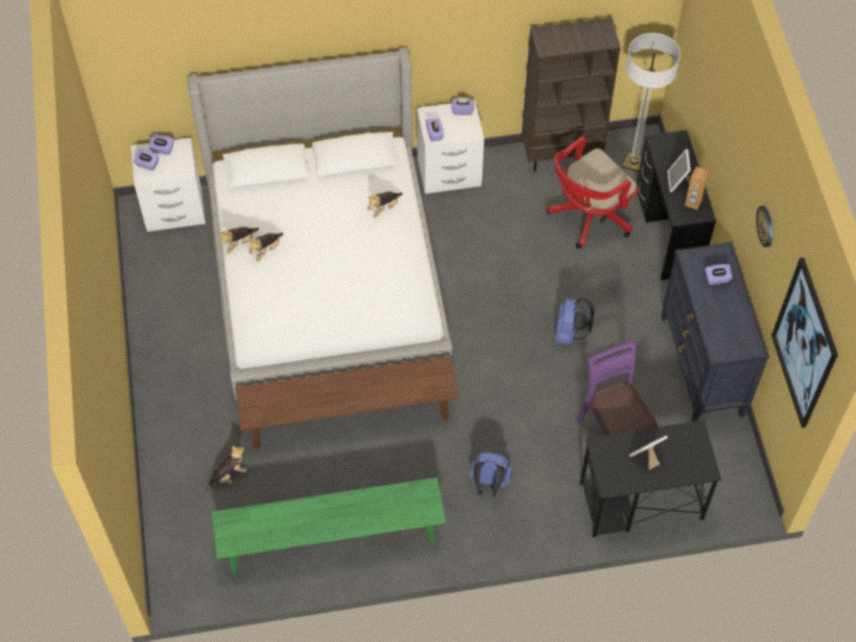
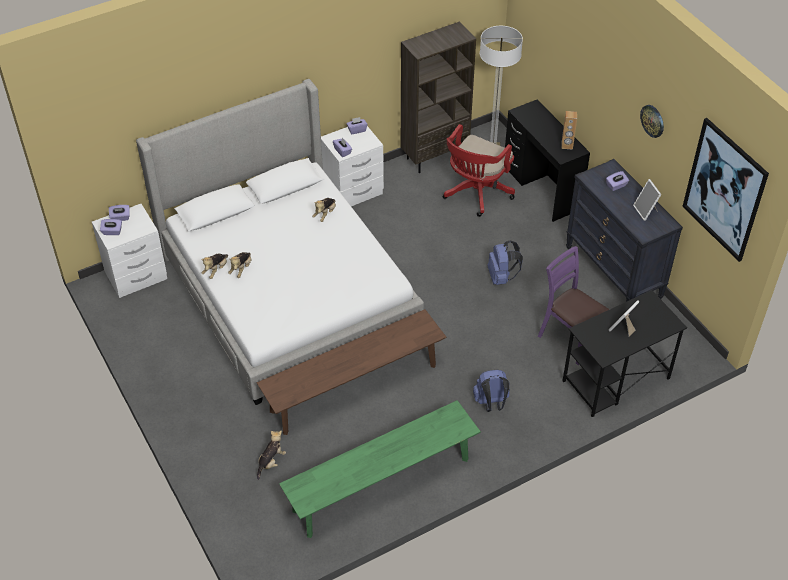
camera: 20 degrees left, 10 degrees down
picture frame [668,149,691,192] -> picture frame moved to [633,179,662,221]

